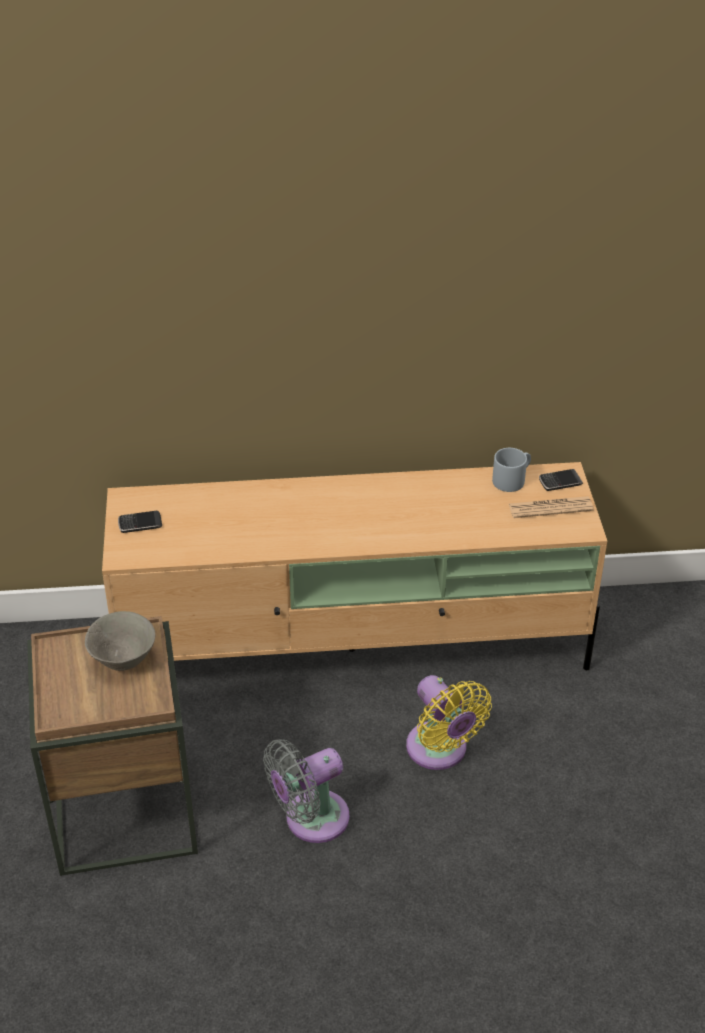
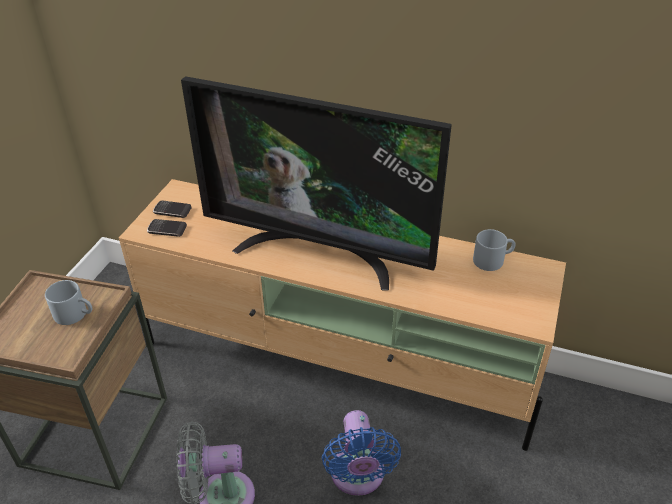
camera: 25 degrees right, 0 degrees up
grey bowl [85,611,155,671] -> grey mug [45,280,92,325]
yellow fan [406,675,492,770] -> blue fan [322,410,401,496]
newspaper [509,496,594,518] -> none
phone [539,469,583,491] -> phone moved to [147,219,187,237]
none -> television [181,76,452,291]

